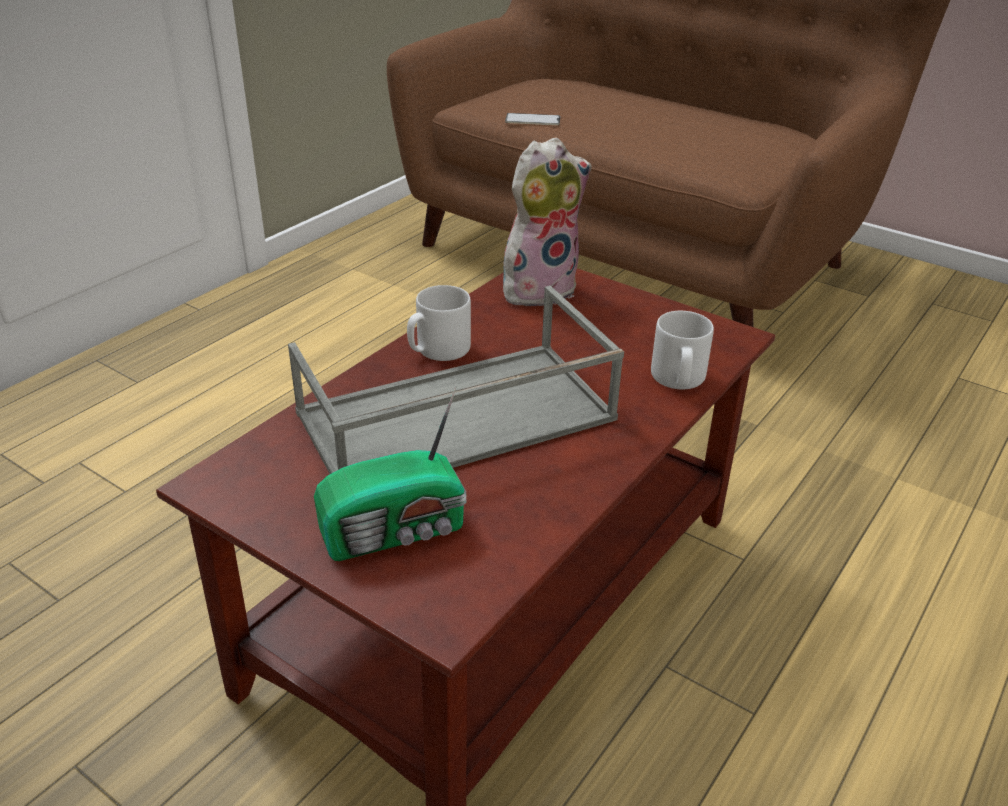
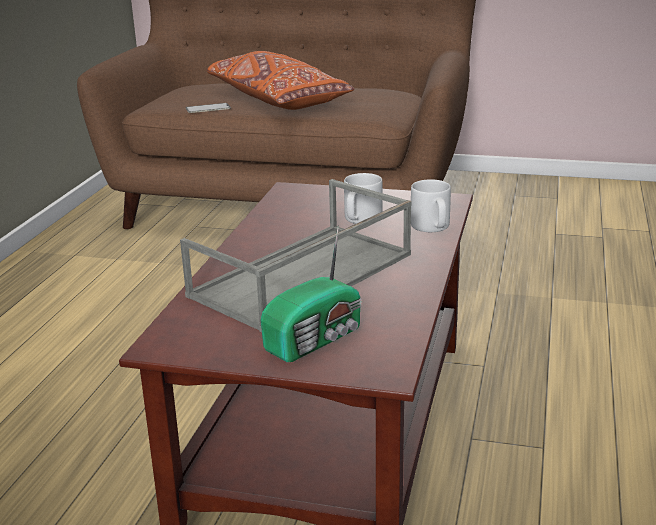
camera: 20 degrees left, 10 degrees down
grey mug [407,285,471,361] -> grey mug moved to [344,173,383,224]
plush toy [503,137,592,310] -> none
none -> orange pillow [207,51,355,110]

